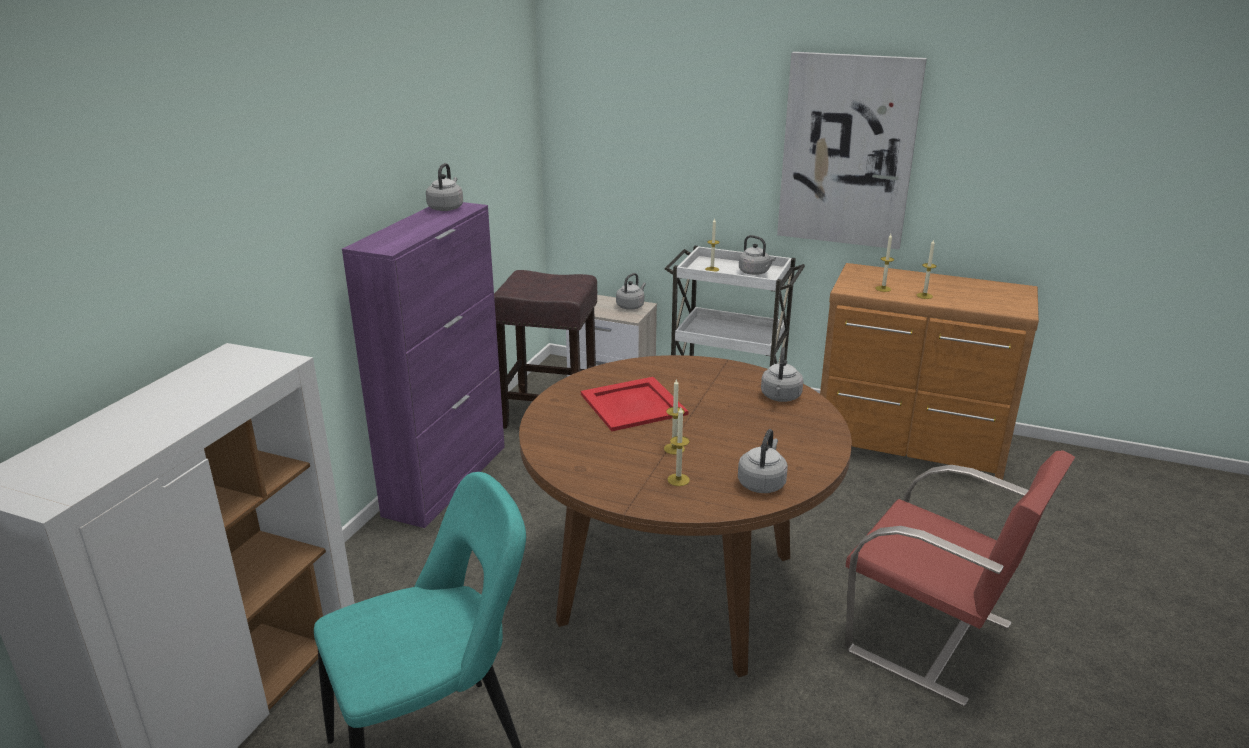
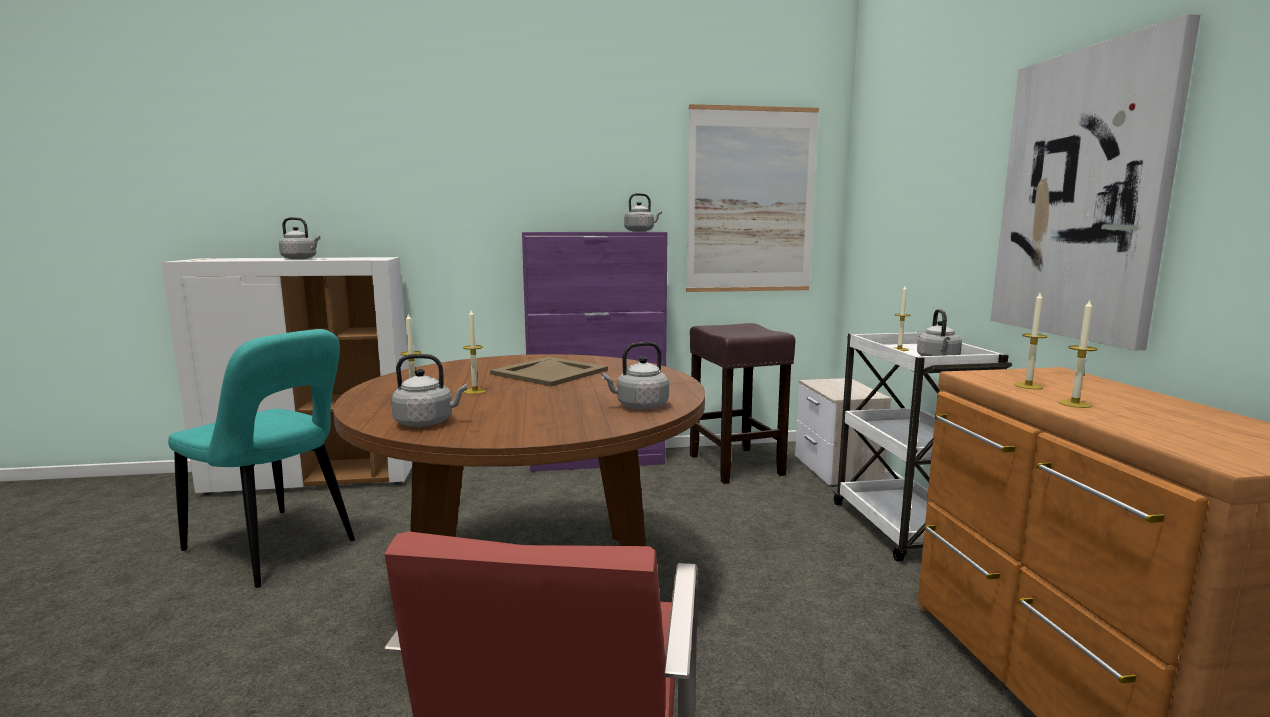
camera: 60 degrees right, 15 degrees down
red tray [581,377,688,431] -> beige tray [490,357,608,386]
grey kettle [616,273,646,310] -> grey kettle moved to [279,217,320,259]
none -> picture [686,104,819,292]

